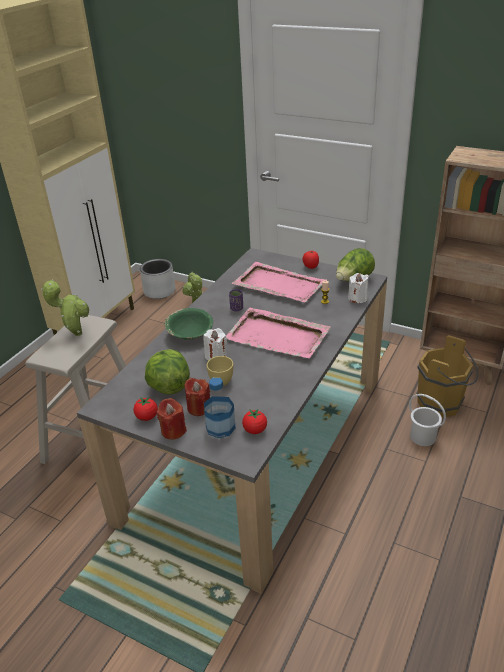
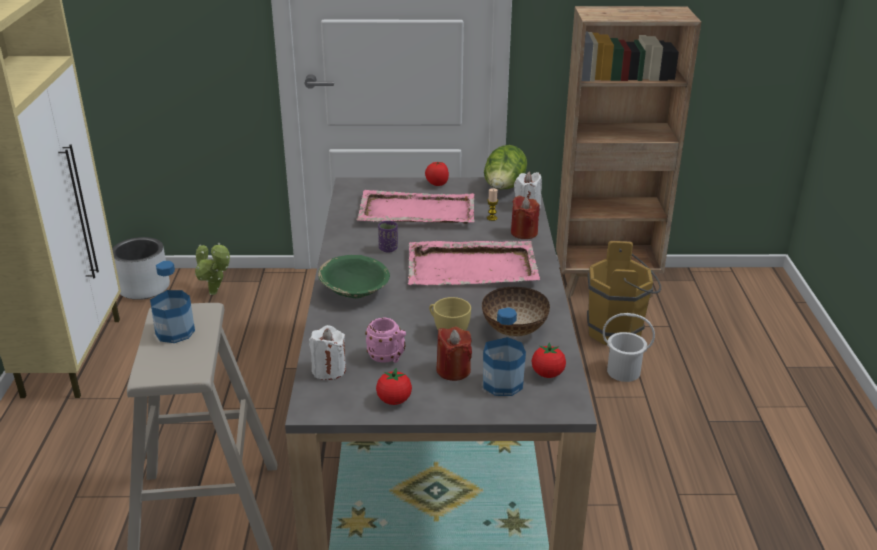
camera: 30 degrees left, 5 degrees down
potted plant [41,280,89,336] -> bottle [150,261,195,343]
lettuce [145,349,190,395] -> pink mug [365,318,406,363]
red candle [156,398,187,440] -> red candle moved to [511,196,540,239]
white candle [203,328,227,361] -> white candle moved to [309,325,346,380]
none -> bowl [482,287,550,337]

